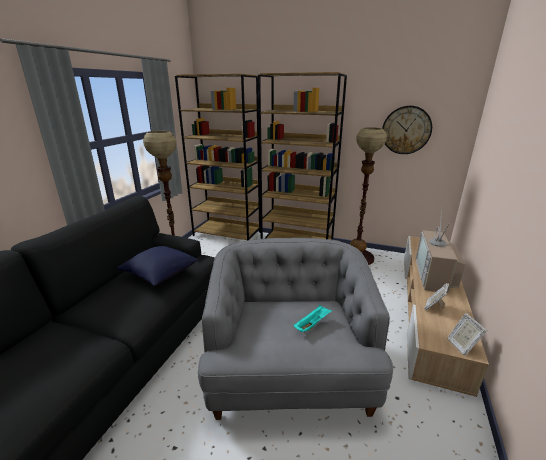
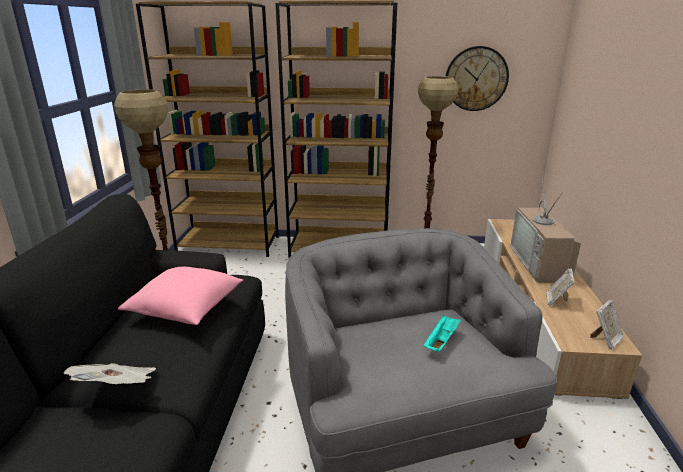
camera: 15 degrees left, 0 degrees up
blue pillow [116,246,199,286] -> pink pillow [118,267,243,325]
picture frame [447,313,487,356] -> picture frame turned 105 degrees counterclockwise [590,300,624,349]
none -> newspaper [64,363,156,384]

